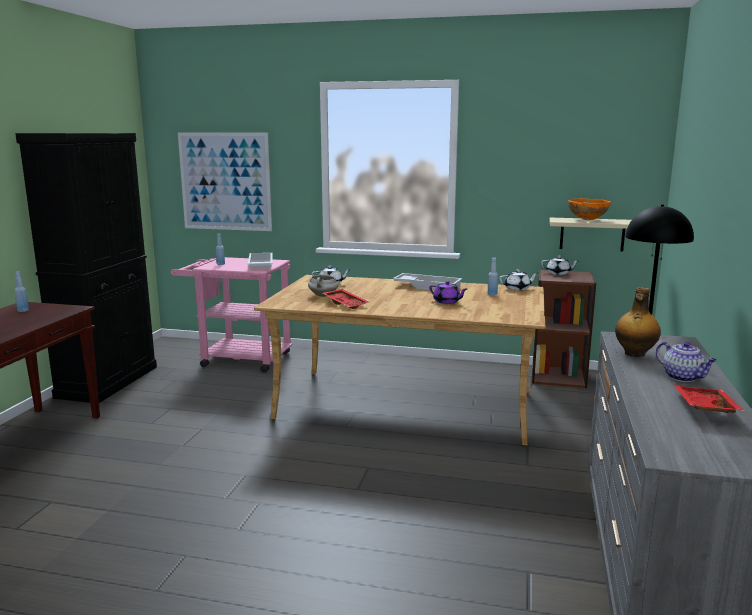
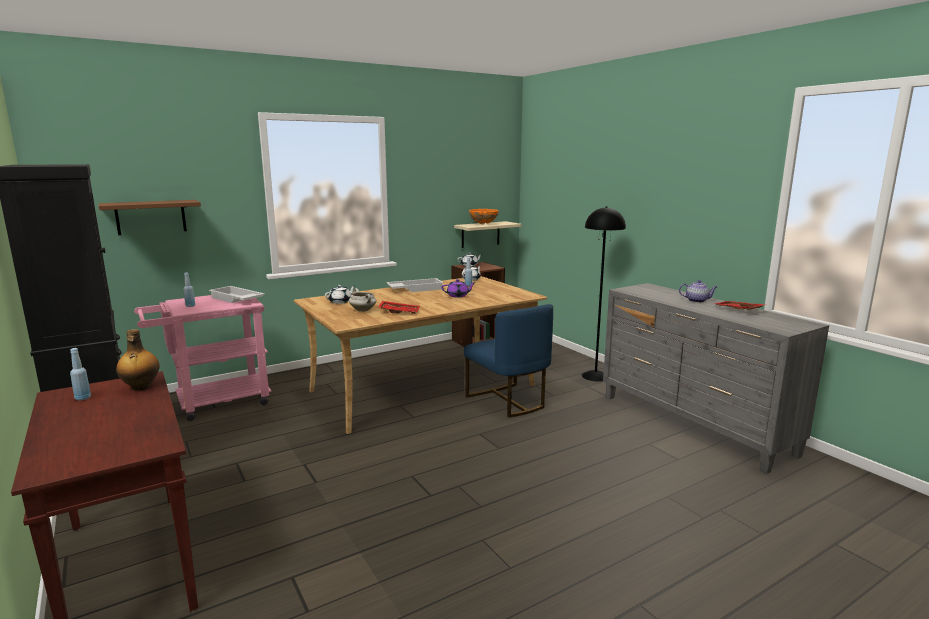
camera: 45 degrees left, 0 degrees up
picture [178,132,272,231] -> brown shelf [99,200,201,235]
bottle [615,287,661,357] -> bottle moved to [116,329,159,391]
none -> blue chair [464,304,553,417]

